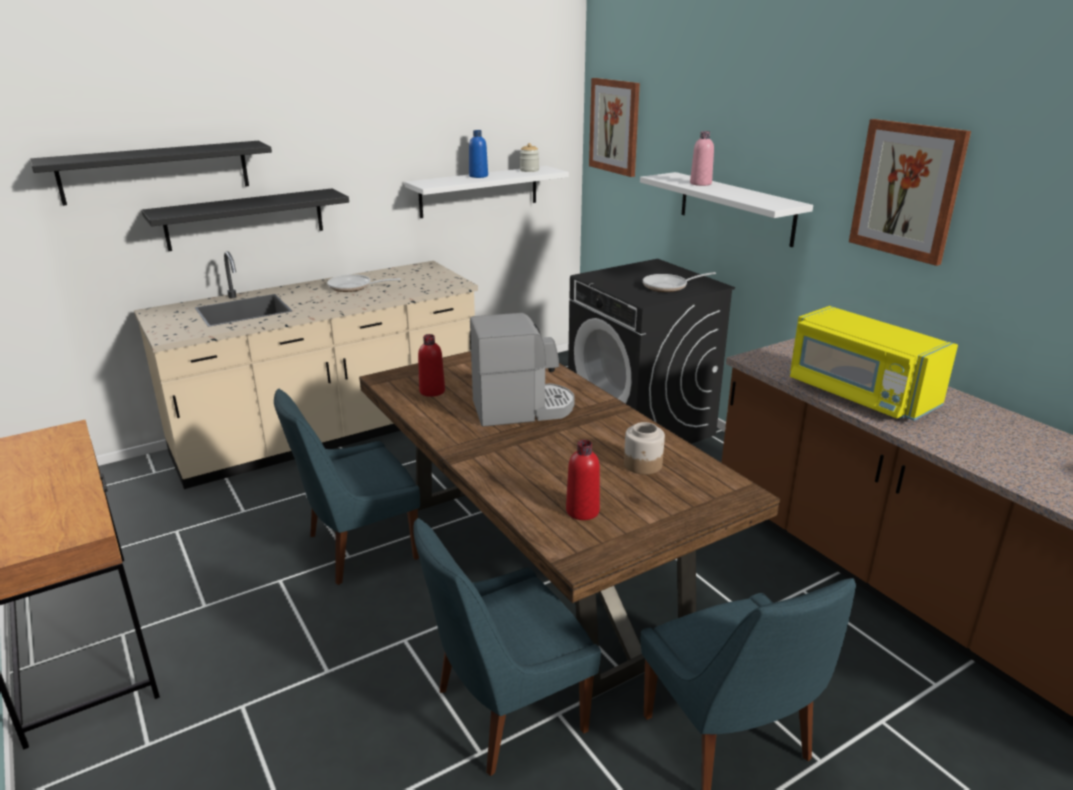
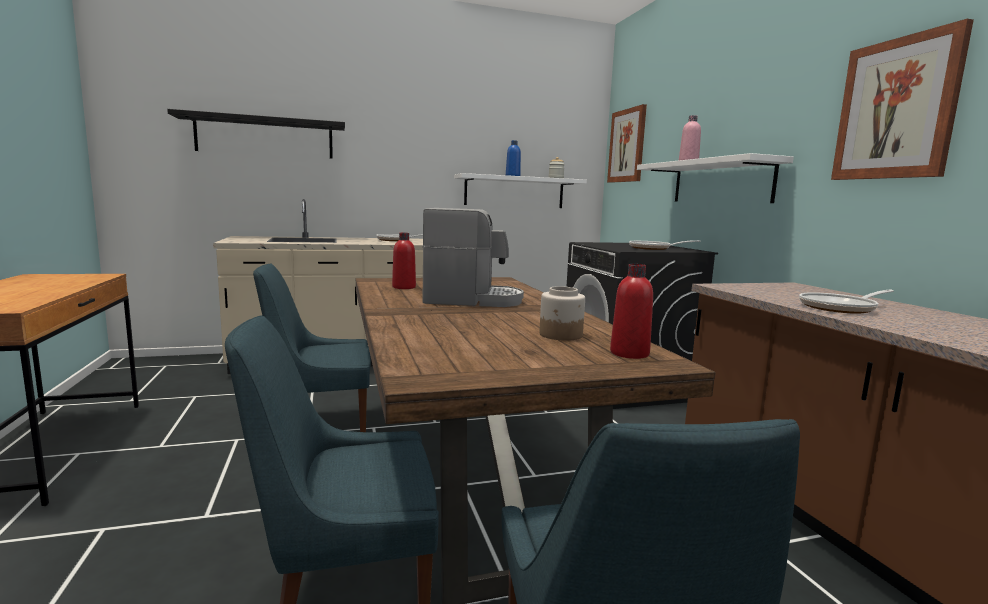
camera: 15 degrees right, 15 degrees down
black shelf [141,188,349,251] -> none
red bottle [566,440,600,520] -> red bottle moved to [610,264,653,359]
yellow microwave [790,306,958,421] -> frying pan [799,289,894,314]

